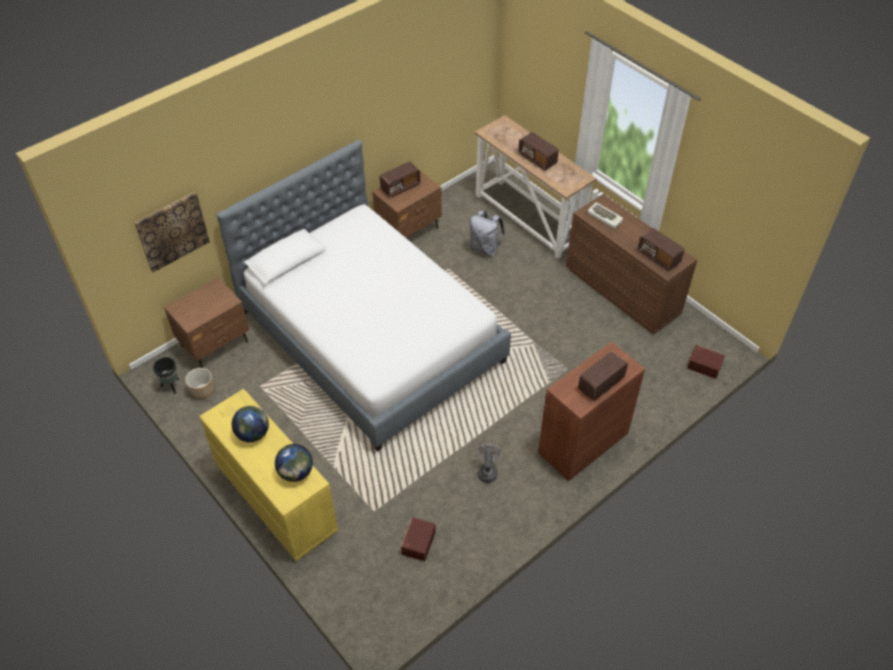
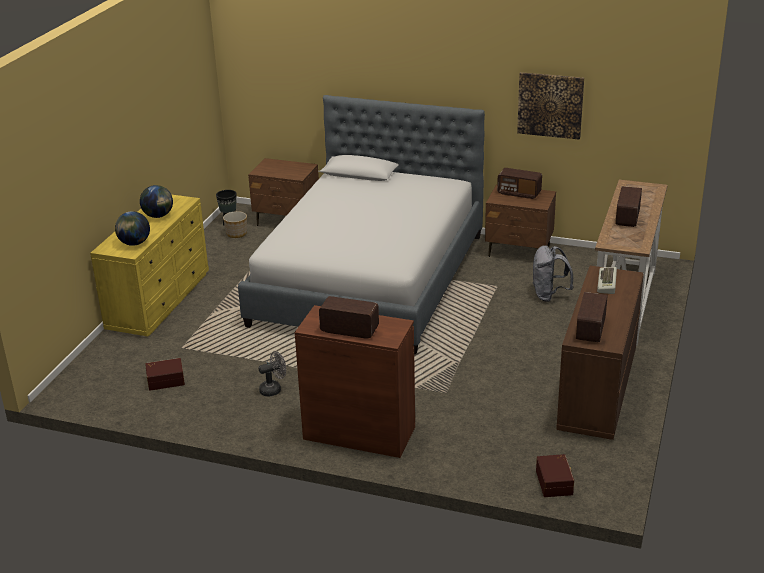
camera: 60 degrees right, 20 degrees down
picture [134,192,210,272] -> picture moved to [517,72,584,140]

